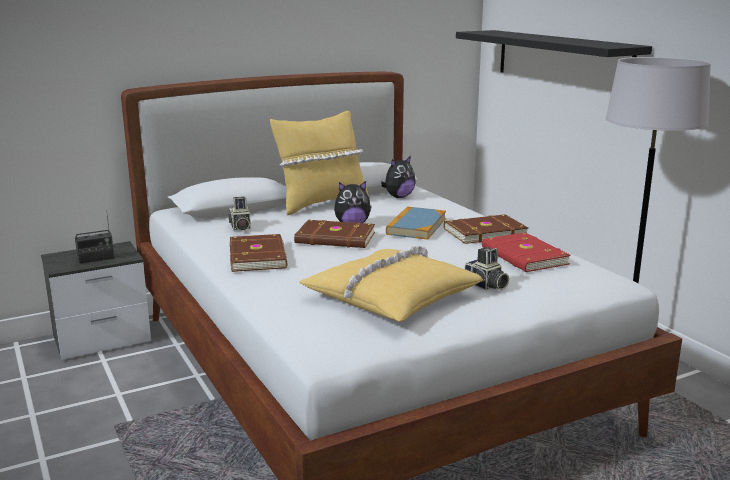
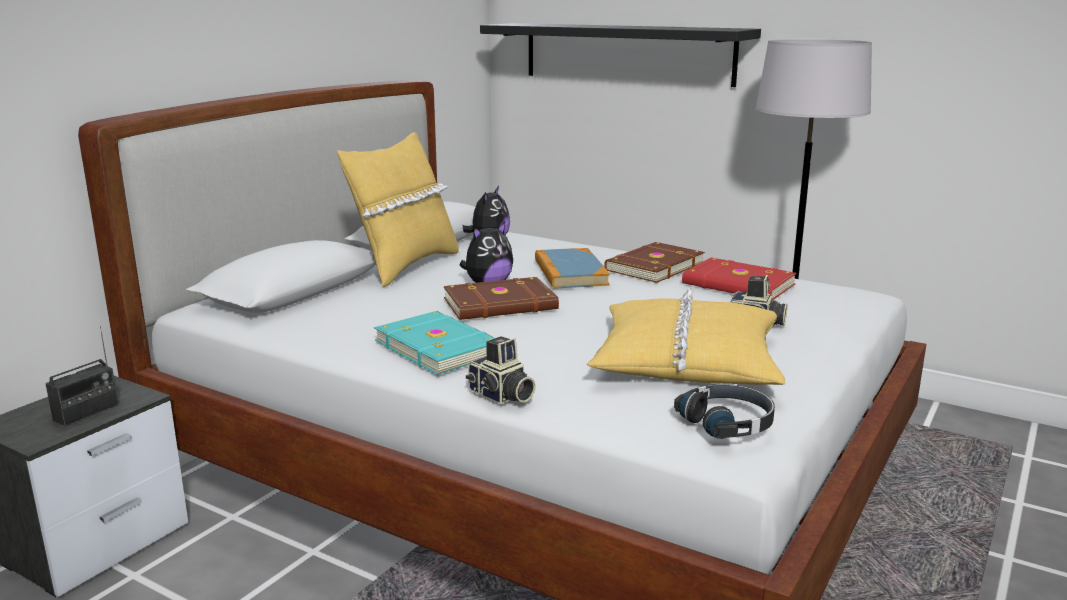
camera: 30 degrees left, 0 degrees up
camera [228,197,251,231] -> camera moved to [466,336,536,404]
brown book [230,234,287,272] -> turquoise book [374,311,495,375]
none -> black headphones [674,384,775,439]

